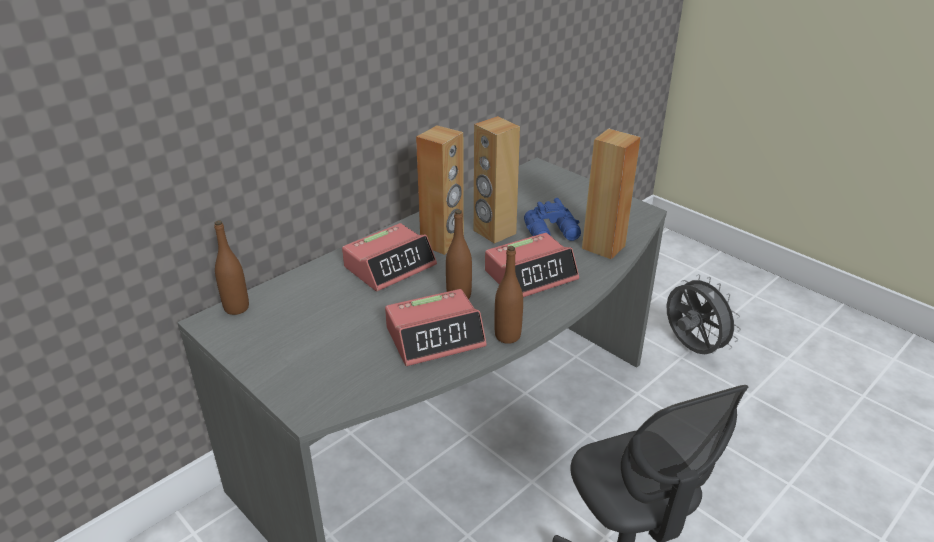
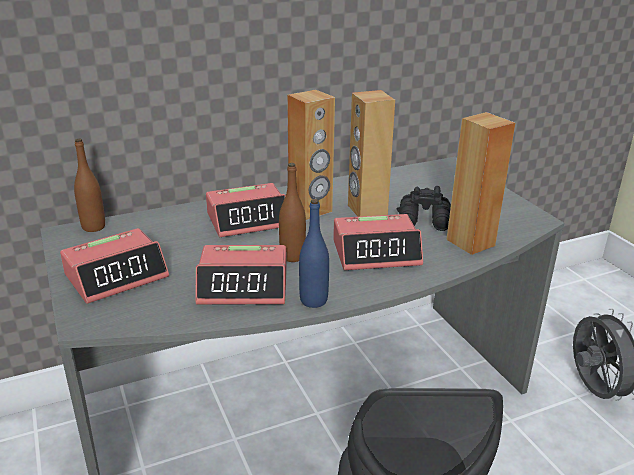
camera: 20 degrees right, 5 degrees down
brown bottle [494,246,523,344] -> blue bottle [299,199,329,308]
blue binoculars [524,198,581,241] -> black binoculars [397,186,451,231]
none -> alarm clock [60,228,169,304]

